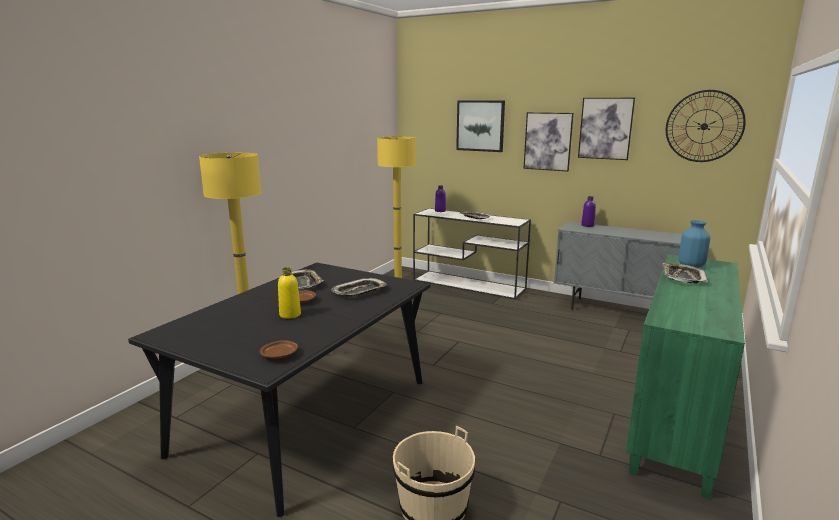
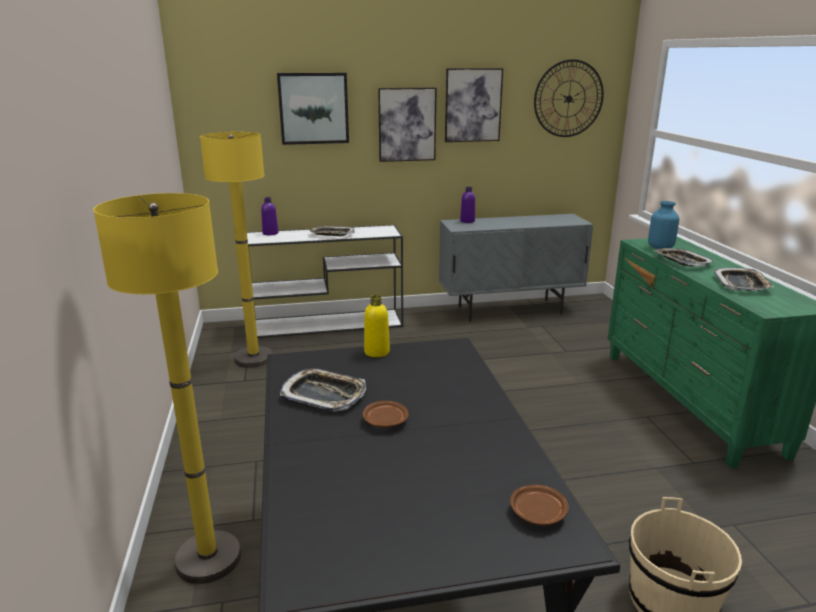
camera: 40 degrees left, 5 degrees up
yellow bottle [278,267,301,319] -> yellow bottle moved to [364,295,390,357]
tray [331,278,387,297] -> tray moved to [714,267,775,291]

